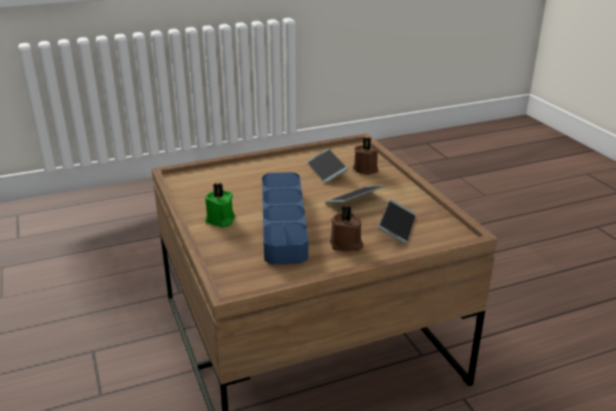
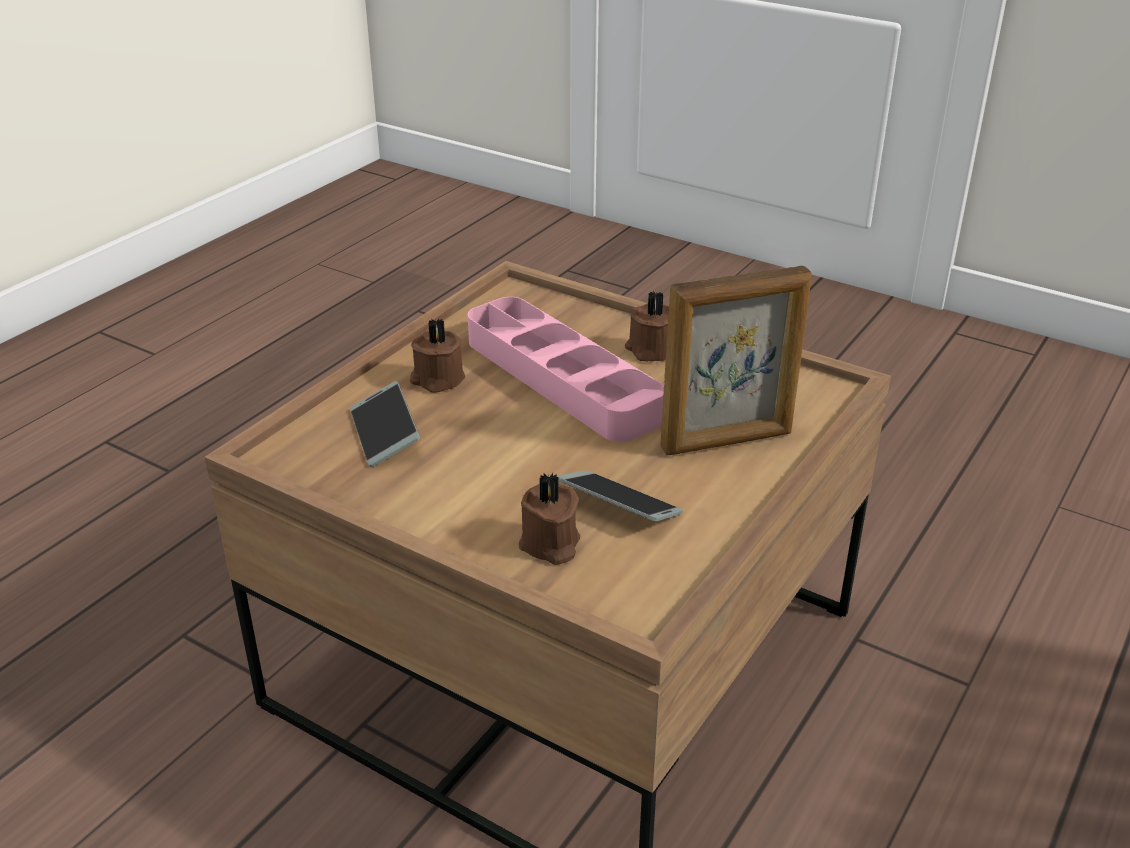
camera: 145 degrees right, 5 degrees up
green candle [205,183,235,227] -> brown candle [625,291,669,361]
blue tray [262,172,308,265] -> pink tray [468,297,664,442]
phone [325,185,384,204] -> none
none -> picture frame [660,266,812,455]

